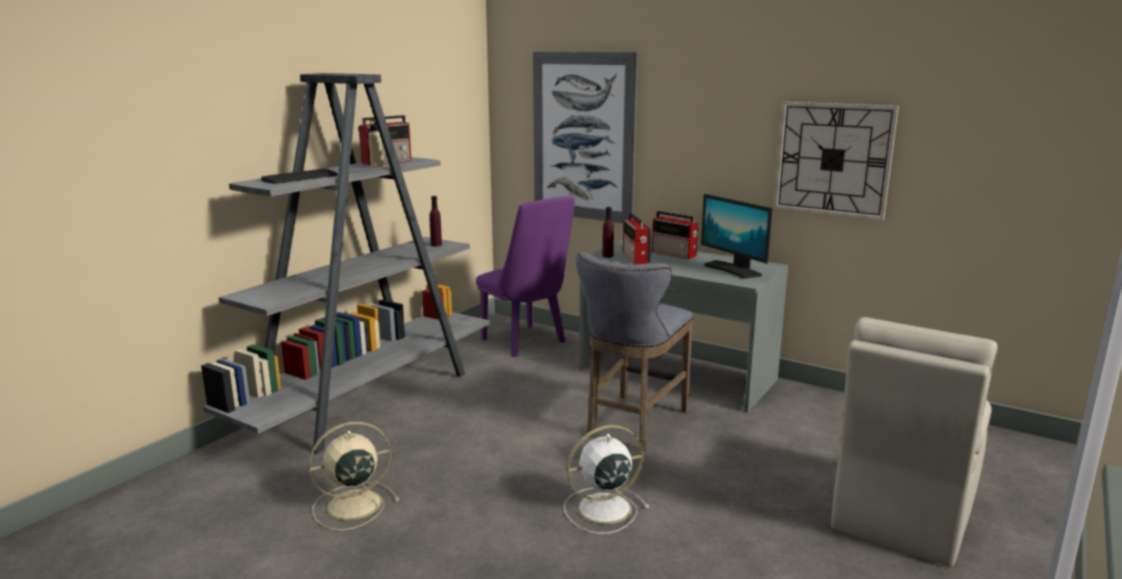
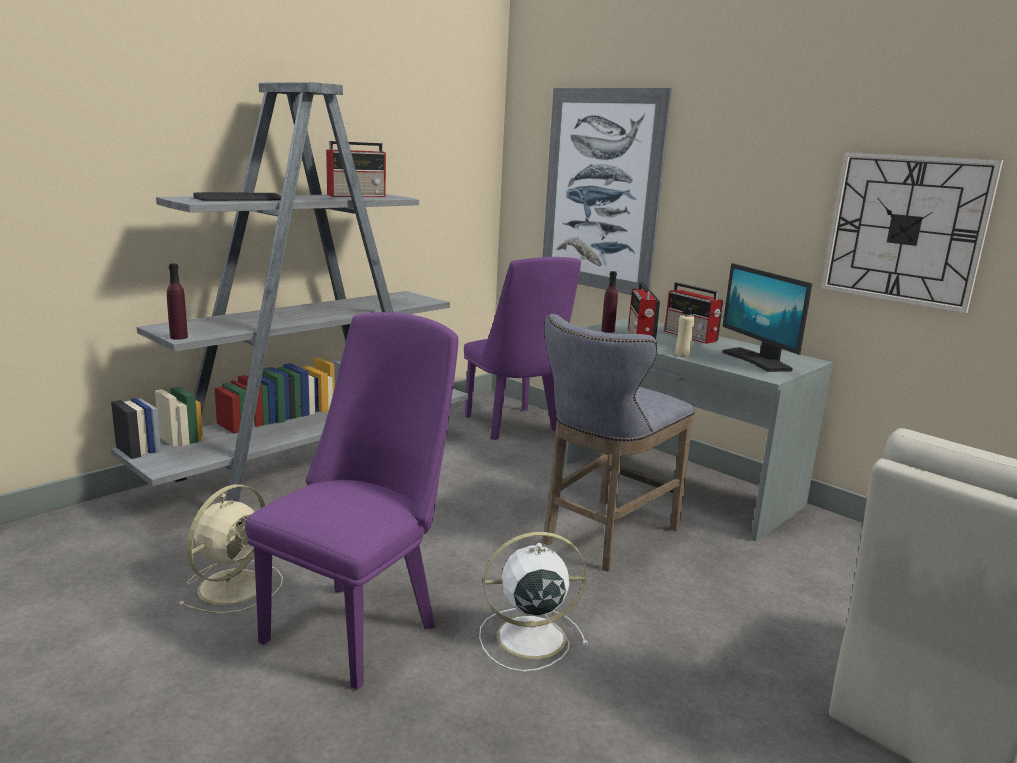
camera: 10 degrees right, 0 degrees up
beige fan [308,422,399,530] -> beige fan turned 135 degrees clockwise [178,484,283,614]
beige bottle [369,120,384,168] -> beige bottle moved to [675,301,695,357]
purple bottle [429,196,442,246] -> purple bottle moved to [167,263,188,340]
none -> purple chair [245,312,458,690]

